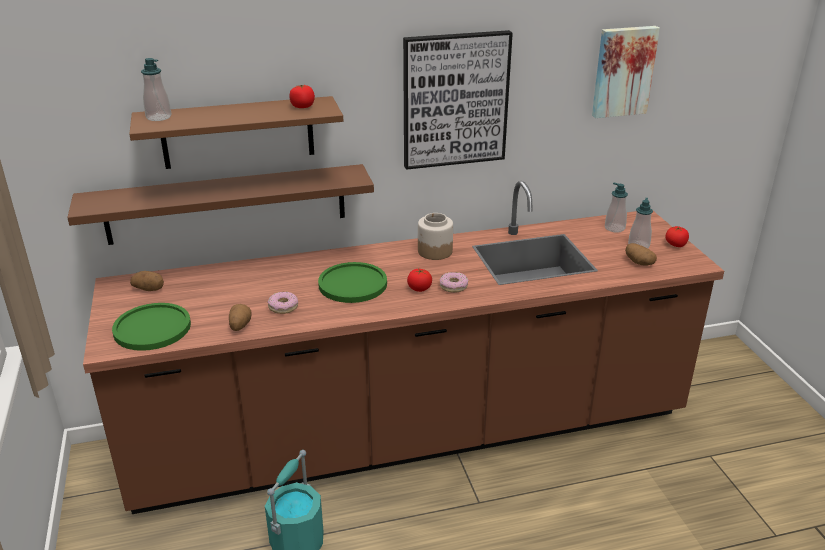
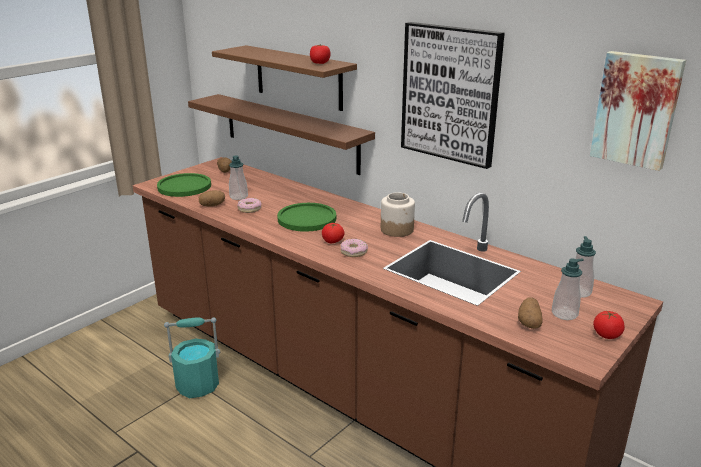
camera: 55 degrees right, 5 degrees down
soap dispenser [141,58,172,121] -> soap dispenser moved to [229,155,248,200]

